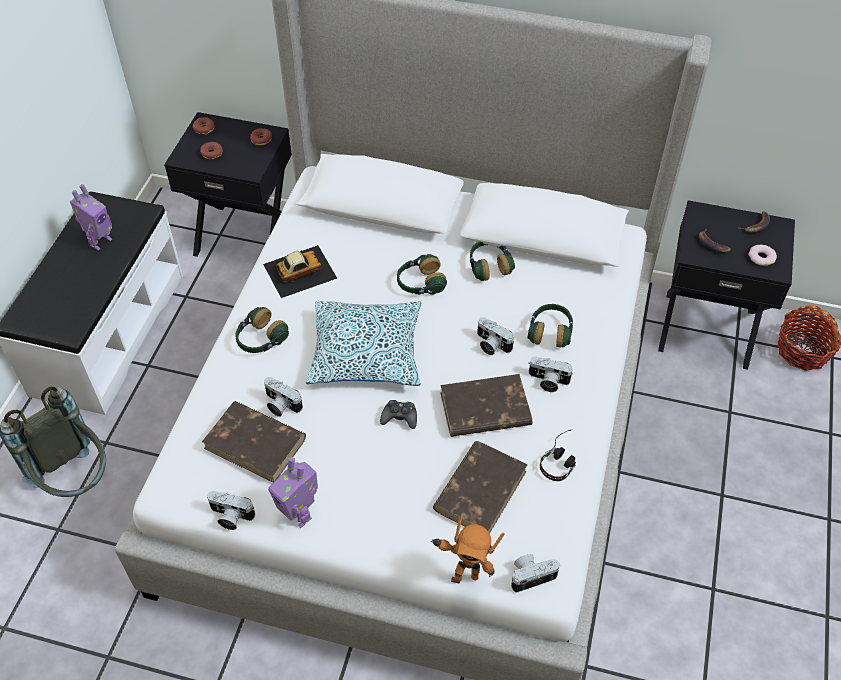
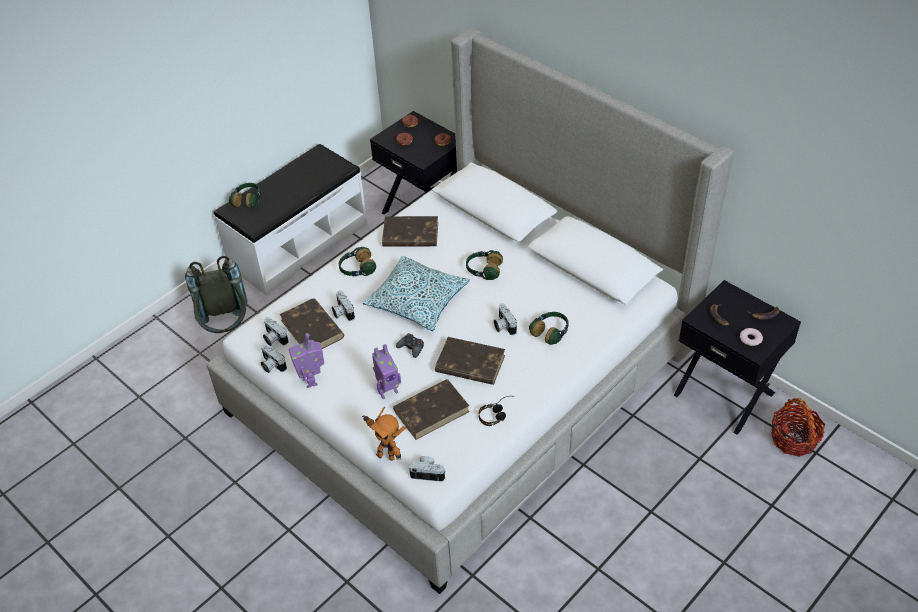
camera: 30 degrees right, 5 degrees down
toy robot [70,184,112,251] -> toy robot moved to [372,344,401,399]
toy car [263,245,337,298] -> brown book [382,216,438,247]
headphones [470,241,515,281] -> headphones moved to [229,183,261,208]
camera [528,356,573,392] -> camera moved to [263,317,289,346]

